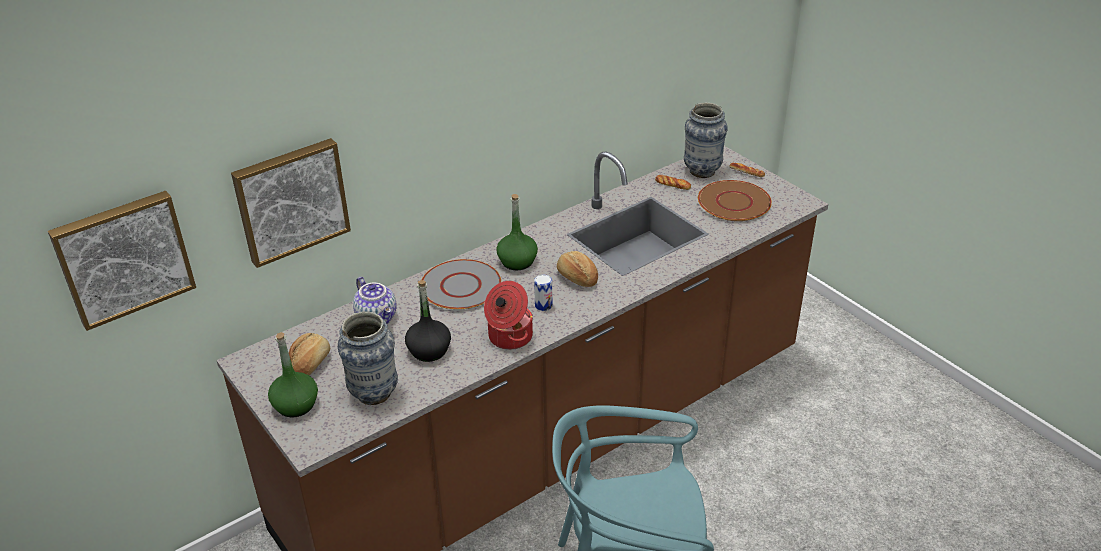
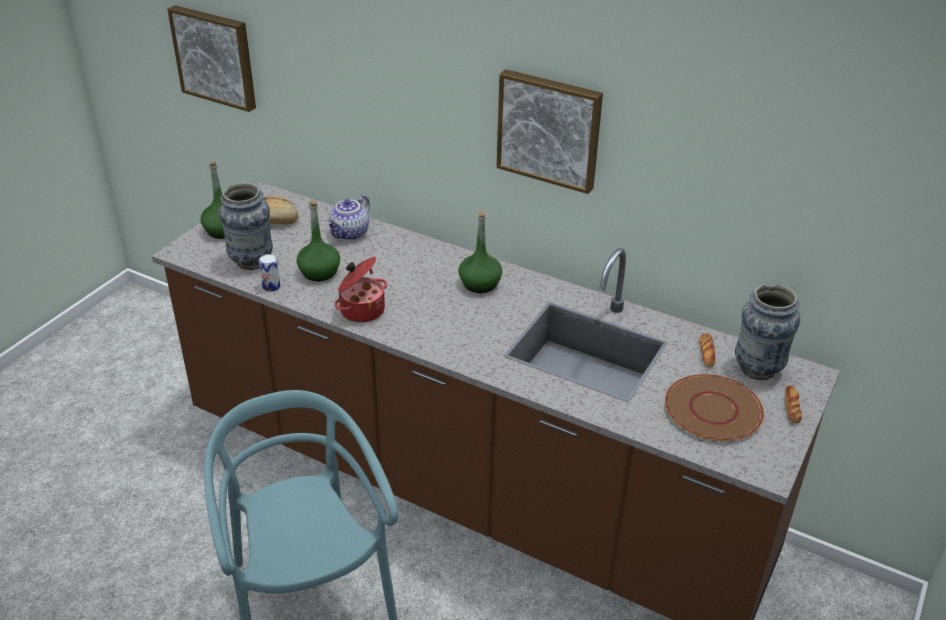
camera: 65 degrees right, 0 degrees up
picture [231,138,351,268] -> picture moved to [496,69,603,194]
black bottle [405,280,451,362] -> green bottle [296,200,340,281]
grey plate [422,259,501,310] -> none
can [534,275,553,311] -> can moved to [259,254,280,292]
bread [557,251,598,287] -> none

